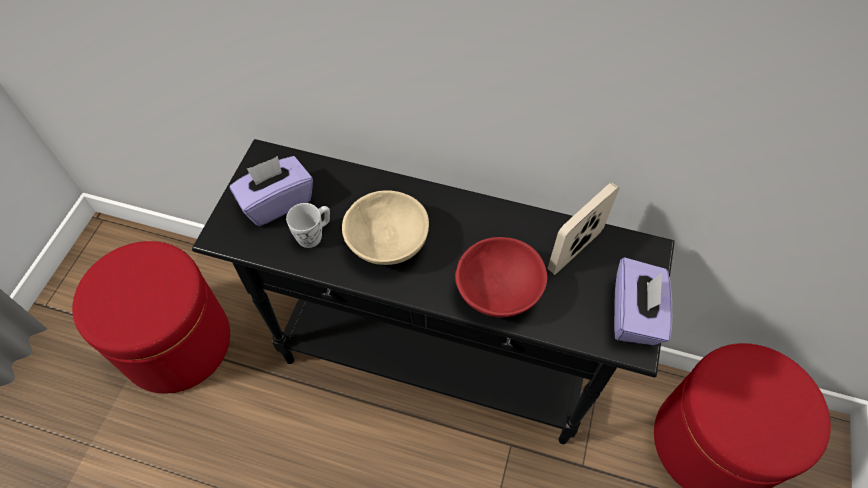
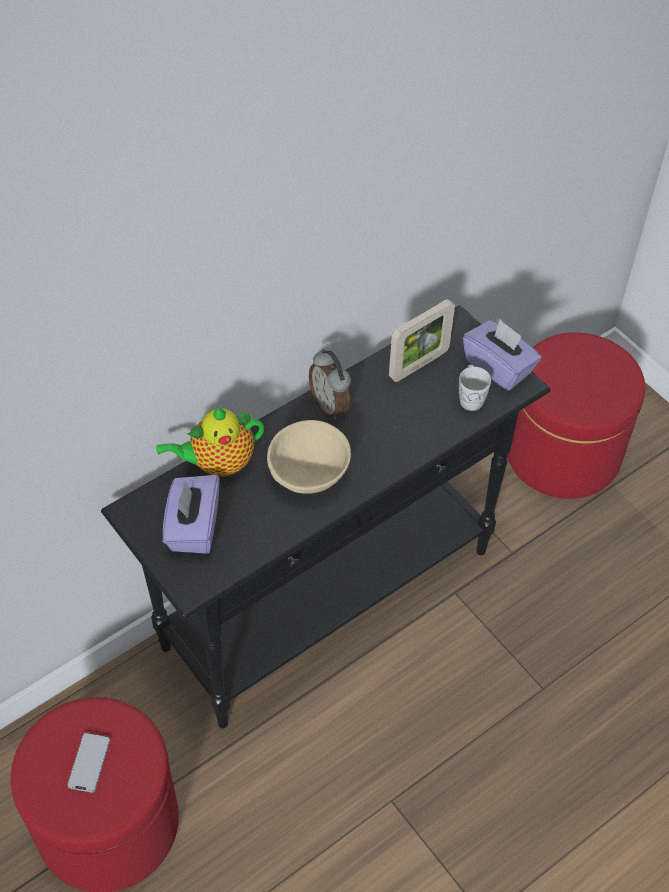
camera: 55 degrees left, 5 degrees down
white mug [286,203,330,248] -> white mug moved to [459,365,491,411]
red bowl [455,237,547,317] -> none
picture frame [547,182,619,275] -> picture frame turned 120 degrees counterclockwise [389,299,455,382]
none -> phone [67,732,110,793]
none -> teapot [156,408,264,477]
none -> alarm clock [309,349,351,420]

